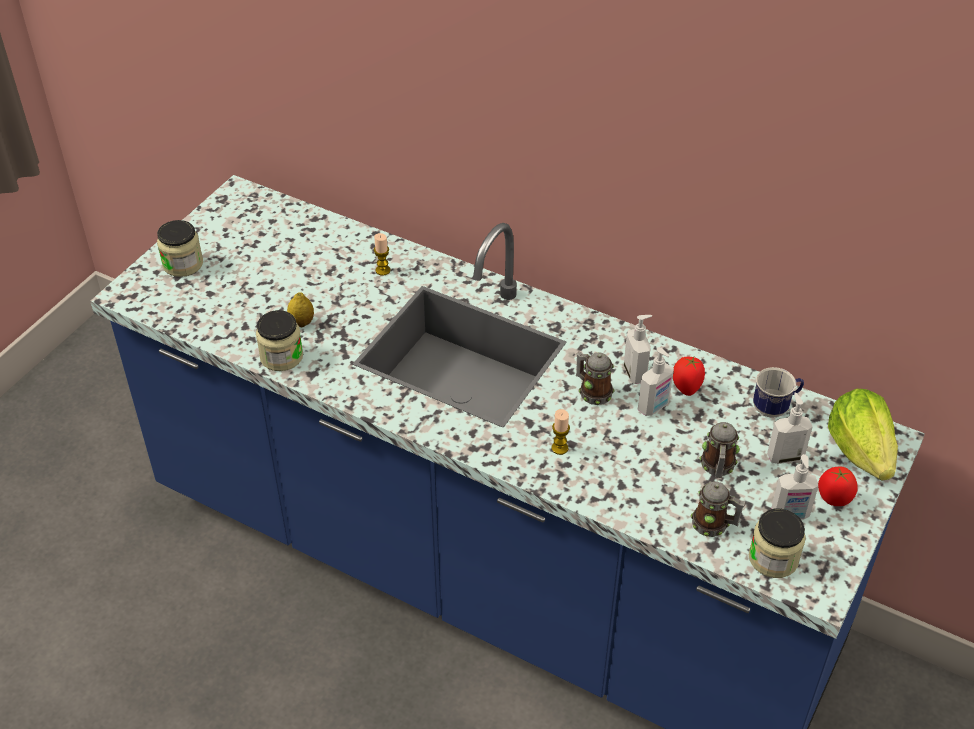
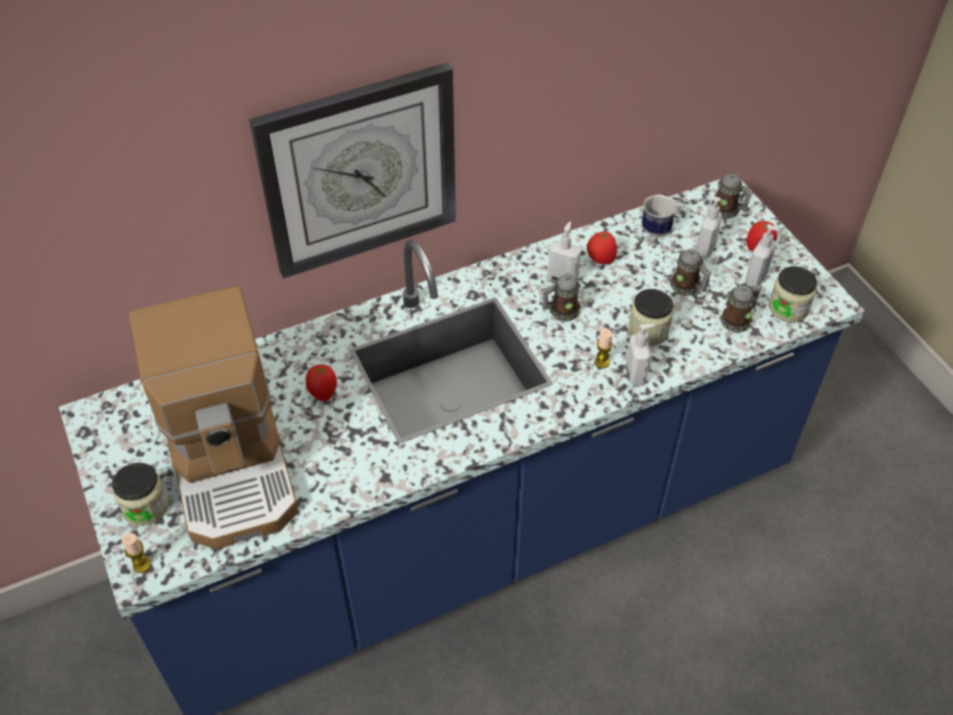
camera: 55 degrees left, 5 degrees up
jar [256,310,303,371] -> jar moved to [628,289,673,346]
lemon [287,292,314,327] -> none
candle [374,233,391,276] -> candle moved to [121,533,151,573]
soap dispenser [638,347,674,416] -> soap dispenser moved to [625,324,655,386]
lettuce [828,389,898,480] -> mug [711,174,753,219]
none -> coffee machine [129,286,298,549]
none -> wall clock [249,62,456,279]
none -> tomato [306,364,337,402]

